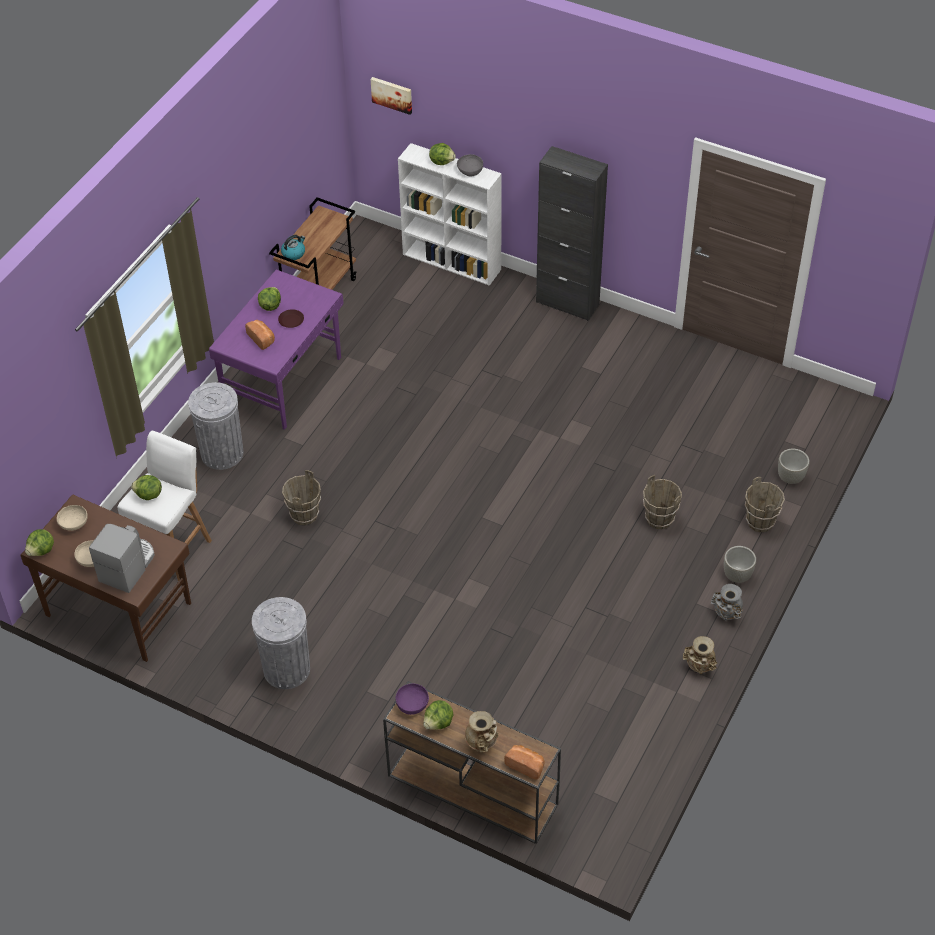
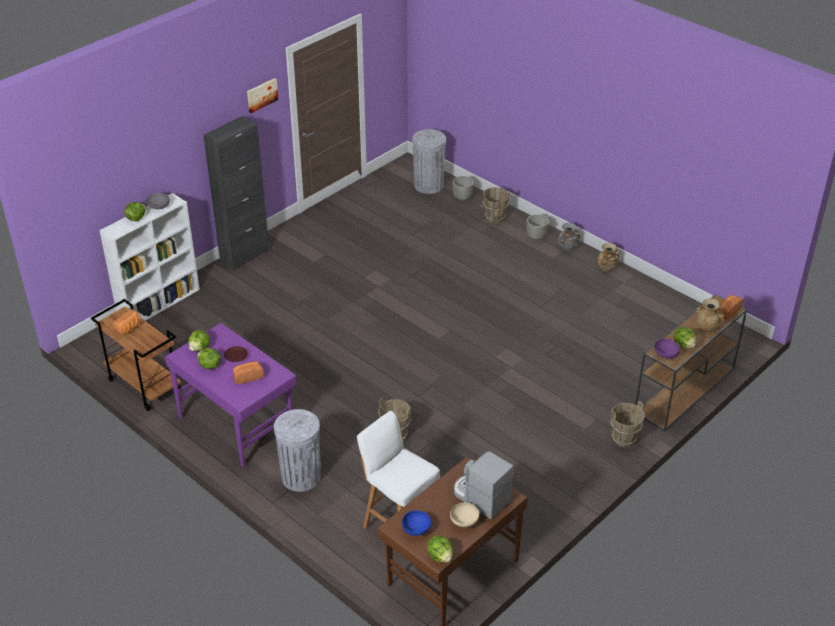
camera: 75 degrees left, 10 degrees down
beige bowl [57,505,88,531] -> blue bowl [402,510,431,536]
lettuce [131,475,162,500] -> lettuce moved to [189,330,210,351]
grey trash can [252,597,310,689] -> grey trash can moved to [412,129,446,194]
kettle [281,235,305,260] -> none
picture [370,77,412,115] -> picture moved to [247,78,278,113]
brown bucket [643,475,682,529] -> brown bucket moved to [611,401,645,447]
none -> bread [113,309,141,334]

